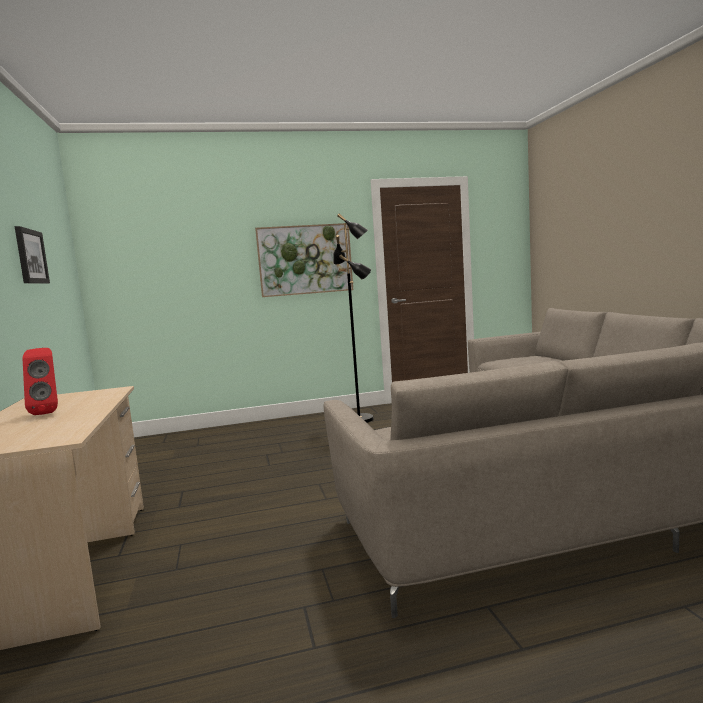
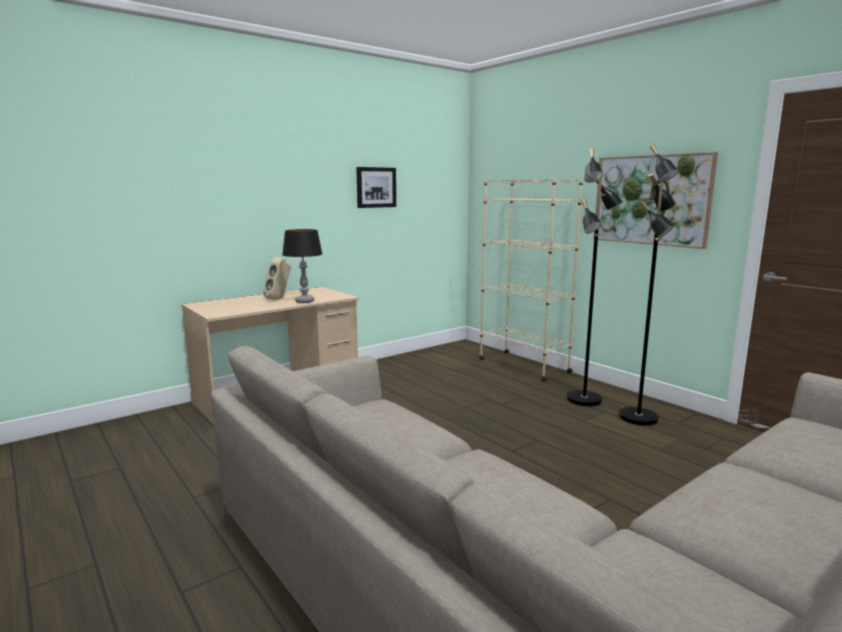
camera: 65 degrees right, 5 degrees up
red speaker [22,348,58,415] -> beige speaker [263,257,291,299]
none -> table lamp [282,229,322,303]
none -> beige bookcase [479,179,583,382]
none -> black floor lamp [567,148,623,406]

